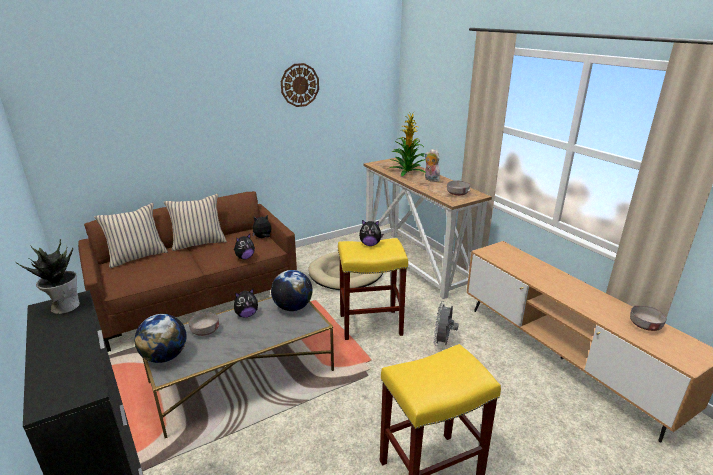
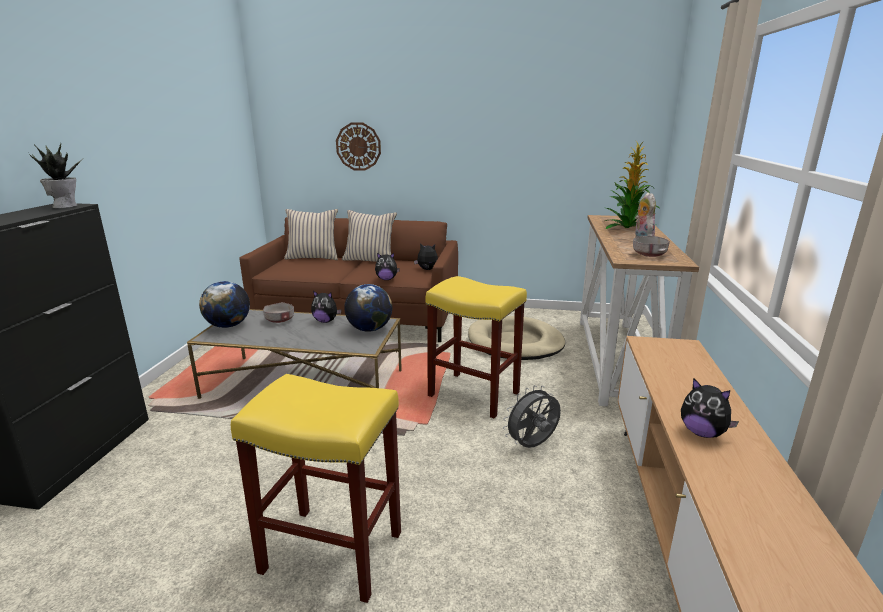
camera: 40 degrees right, 5 degrees down
wall clock [281,63,319,107] -> wall clock moved to [336,122,381,171]
plush toy [359,220,383,246] -> plush toy moved to [681,378,739,438]
grey bowl [630,306,667,331] -> none

